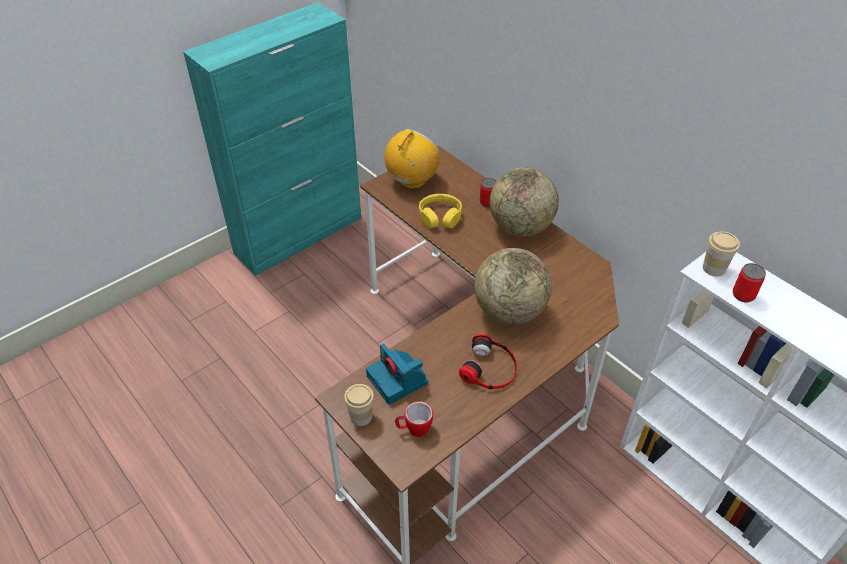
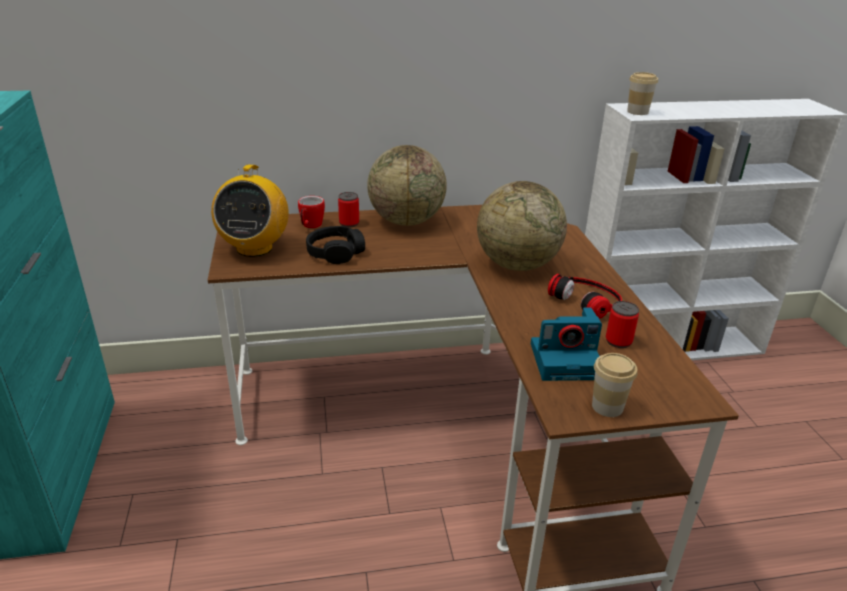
camera: 60 degrees left, 15 degrees down
radio [384,129,440,189] -> radio turned 150 degrees counterclockwise [211,165,289,257]
mug [395,401,433,437] -> mug moved to [298,196,325,228]
yellow headphones [419,194,462,228] -> black headphones [306,226,365,264]
can [733,263,766,302] -> can moved to [606,301,639,348]

